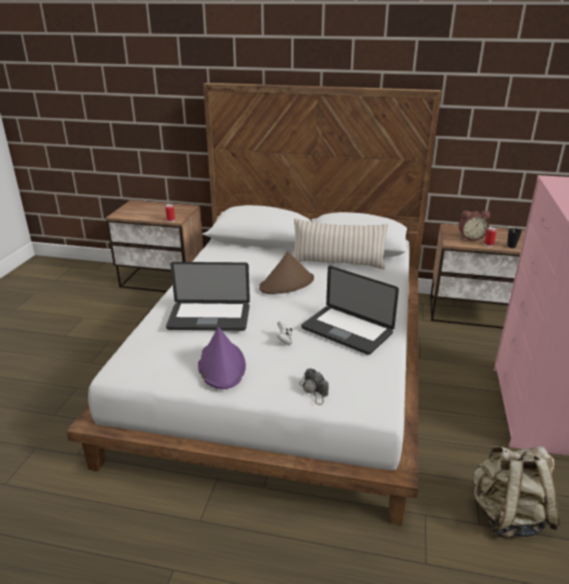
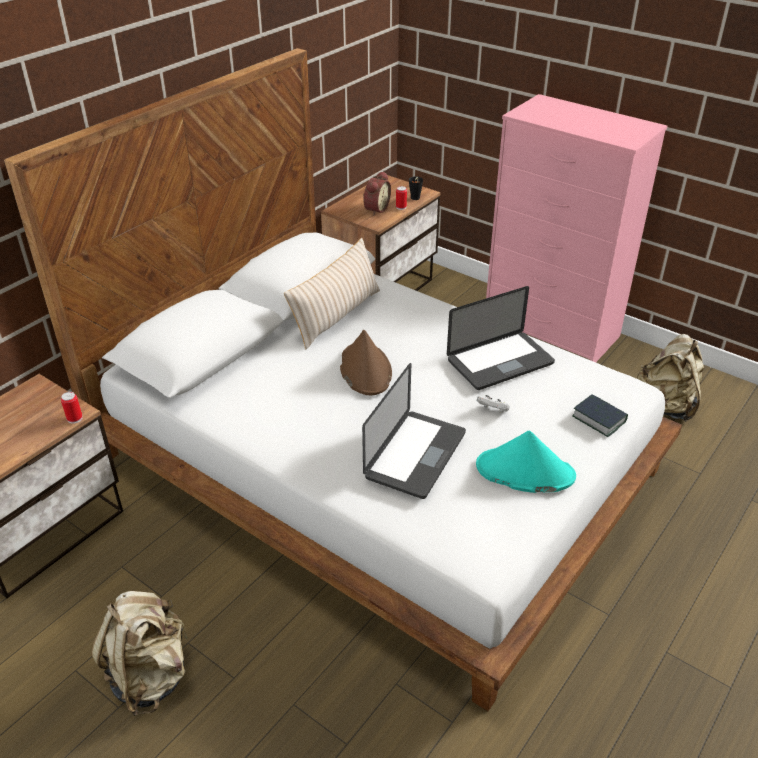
camera: 65 degrees left, 10 degrees up
purple hat [198,327,246,389] -> turquoise hat [476,431,576,493]
camera [299,368,329,405] -> book [572,394,628,437]
none -> beige backpack [91,591,188,716]

